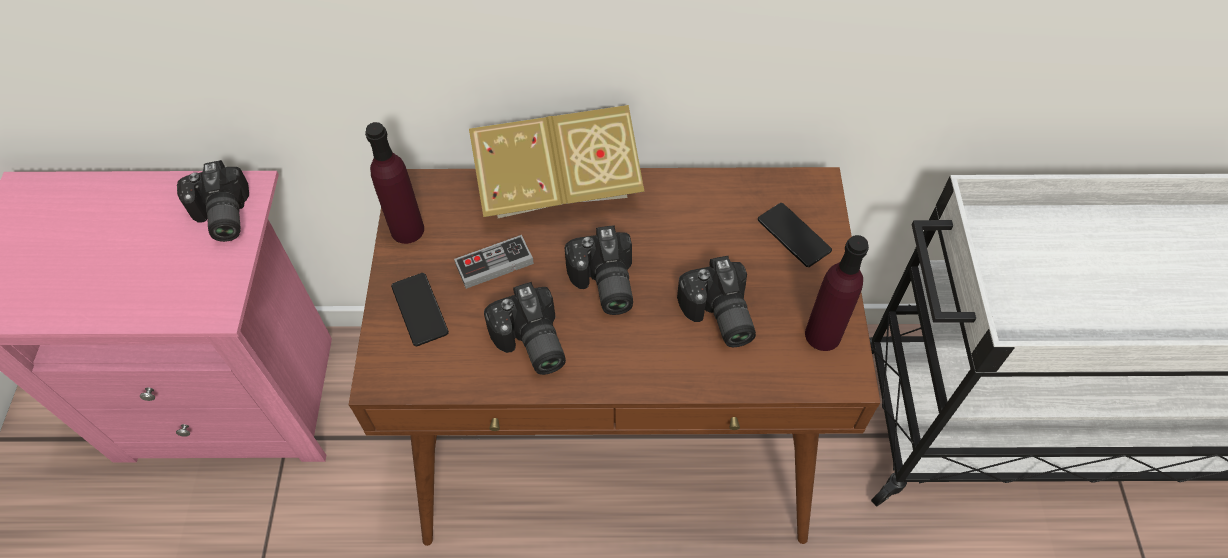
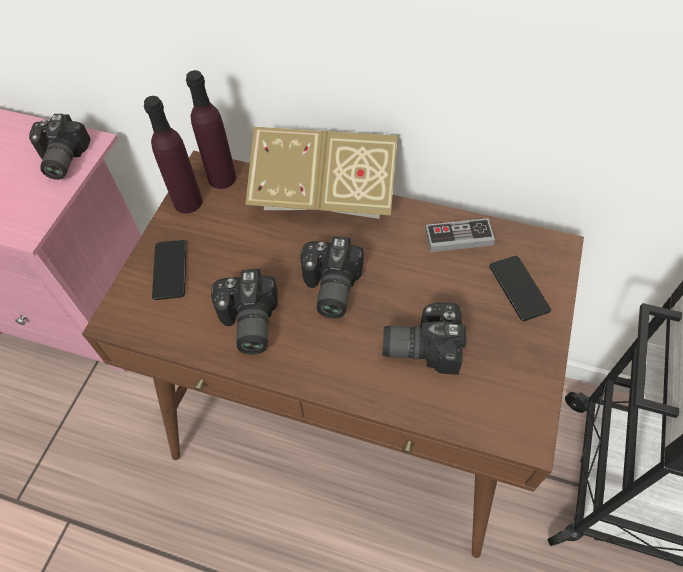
camera: 20 degrees right, 0 degrees up
game controller [454,235,534,289] -> game controller moved to [425,218,495,252]
camera [677,255,756,347] -> camera turned 90 degrees clockwise [383,302,466,375]
purple bottle [805,235,869,351] -> purple bottle moved to [186,70,236,189]

